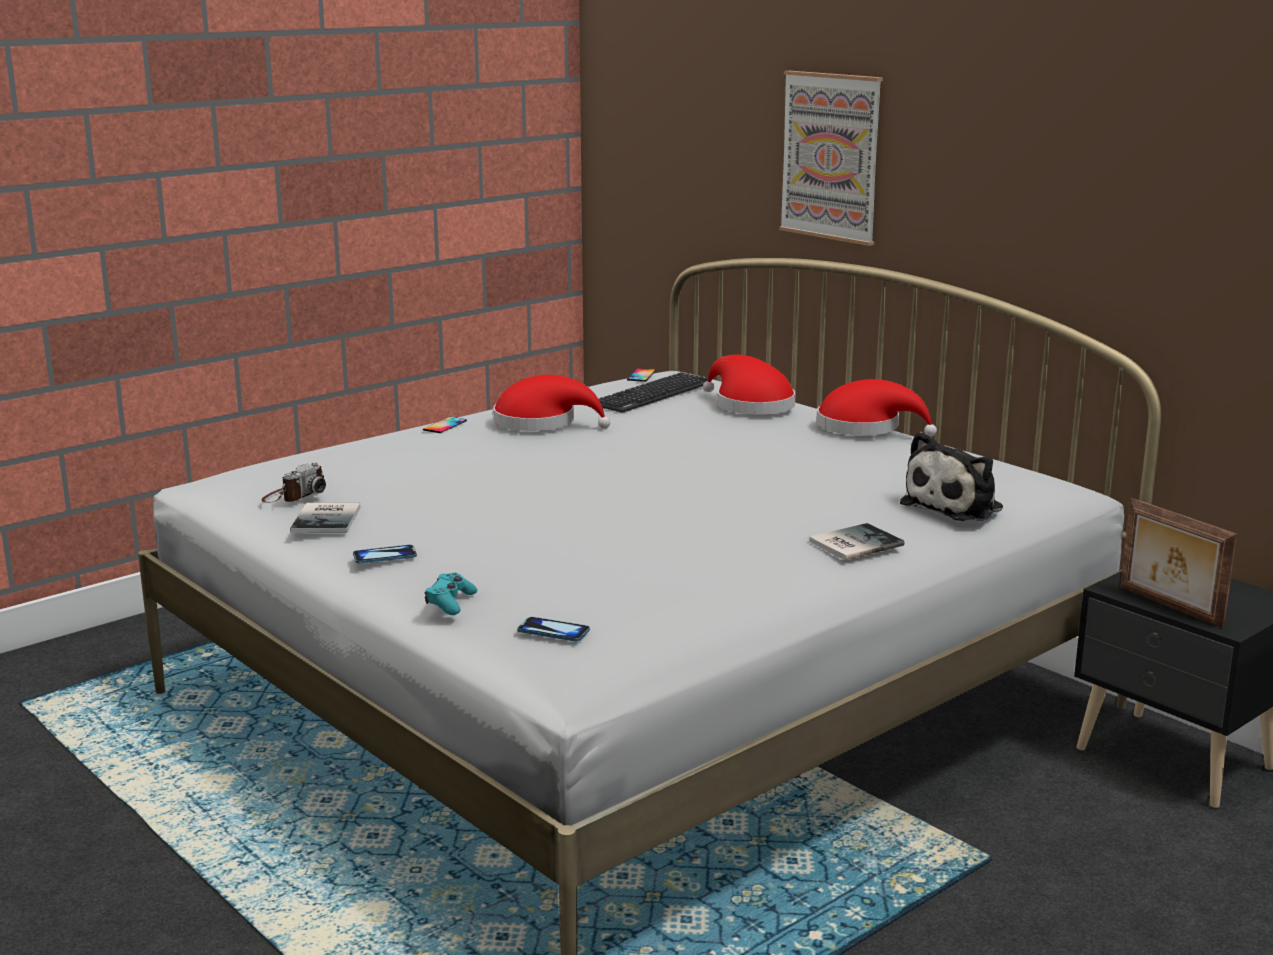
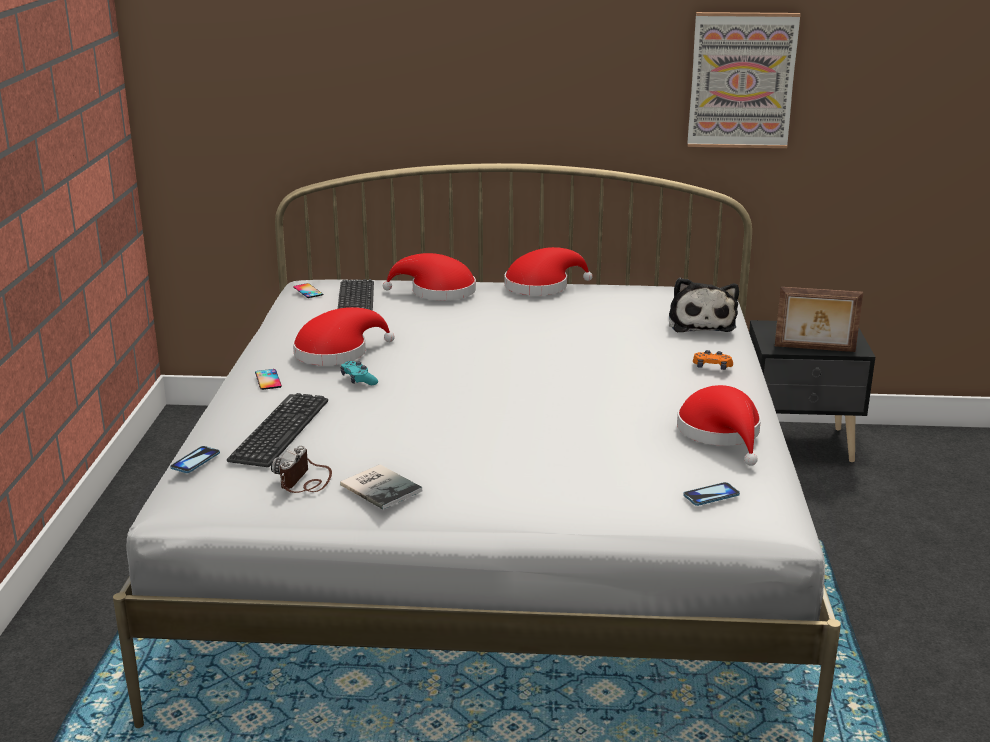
camera: 45 degrees left, 5 degrees up
camera [262,462,326,503] -> camera turned 150 degrees counterclockwise [271,446,332,493]
phone [353,545,417,564] -> phone moved to [170,446,220,473]
turquoise game controller [425,573,477,615] -> turquoise game controller moved to [341,361,378,385]
picture [779,71,883,246] -> picture moved to [687,12,801,148]
book [809,523,904,560] -> orange game controller [693,350,733,370]
none -> keyboard [227,393,328,467]
none -> red hat [677,385,761,466]

